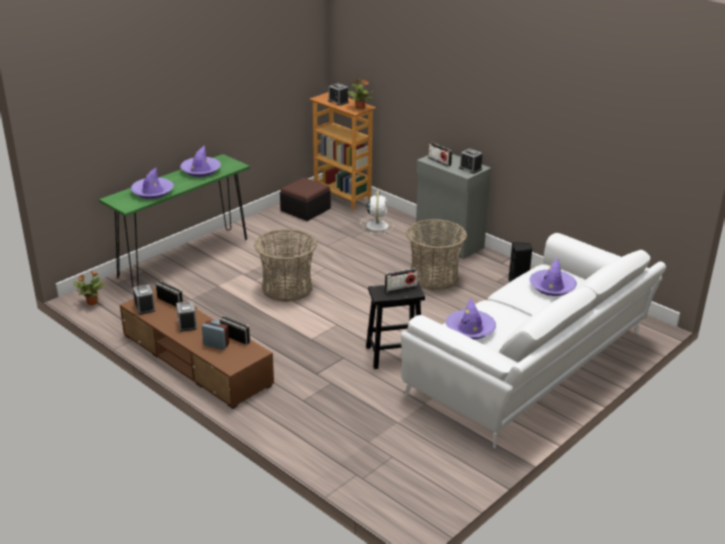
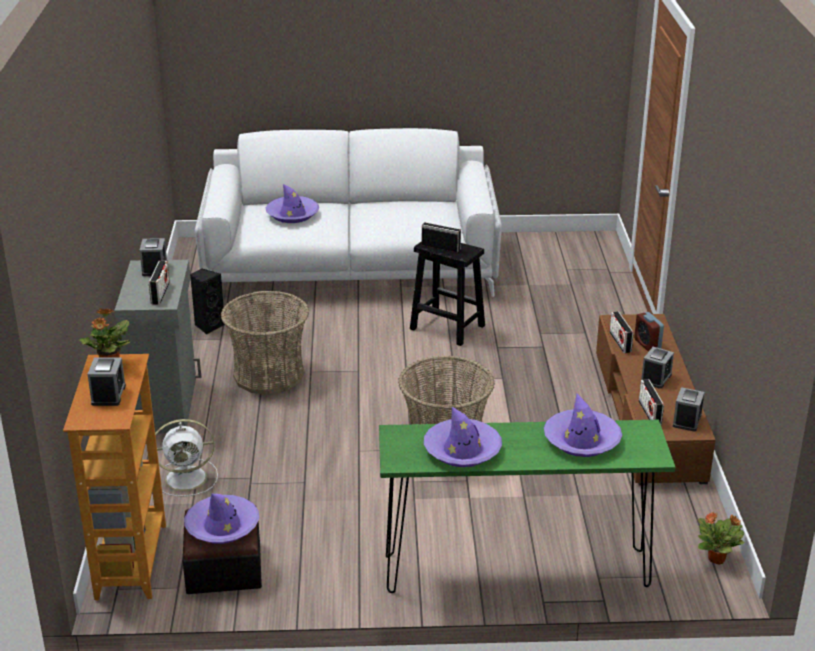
camera: 135 degrees left, 0 degrees up
white fan [360,189,394,234] -> white fan turned 150 degrees counterclockwise [155,419,218,497]
purple hat [446,298,496,339] -> purple hat moved to [184,494,259,544]

